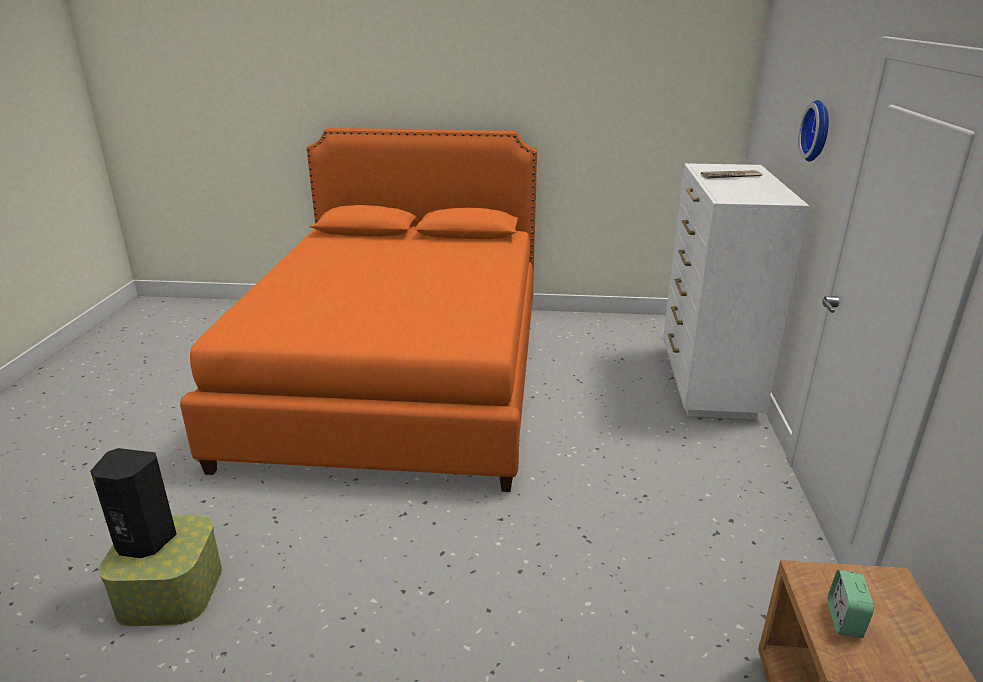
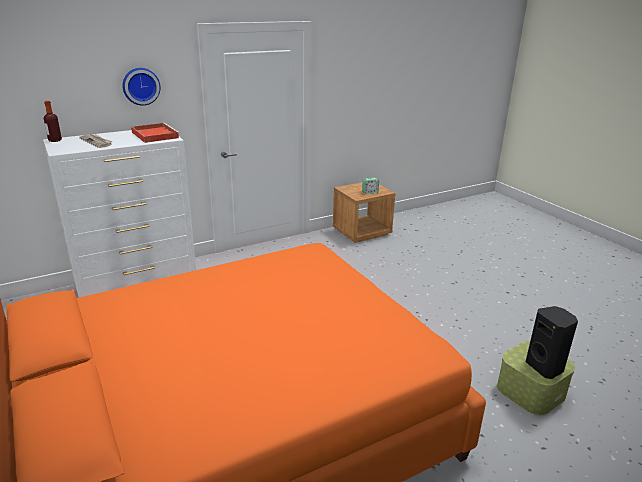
camera: 125 degrees left, 0 degrees up
none -> bottle [44,101,62,142]
none -> red tray [131,123,180,143]

